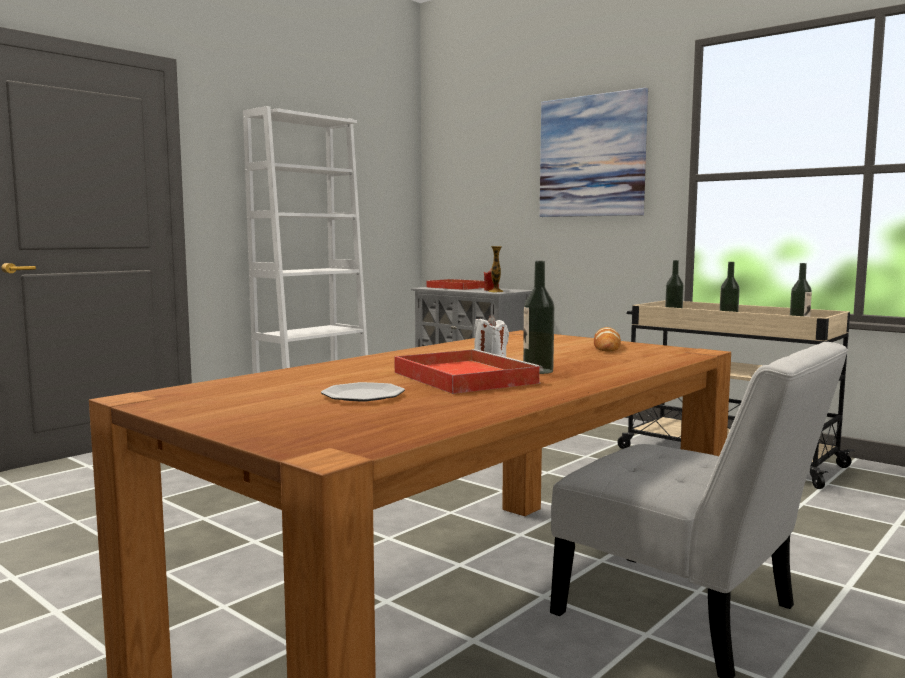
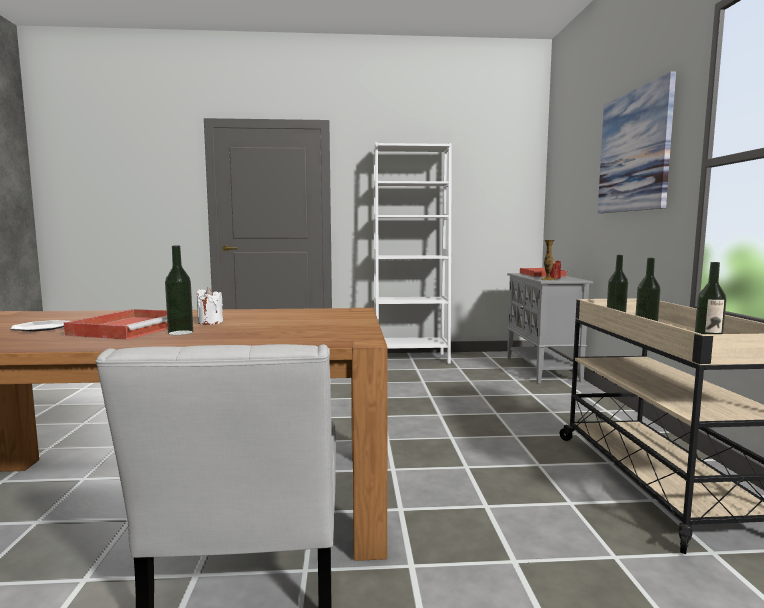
camera: 45 degrees right, 0 degrees up
bread [594,327,621,352] -> none

